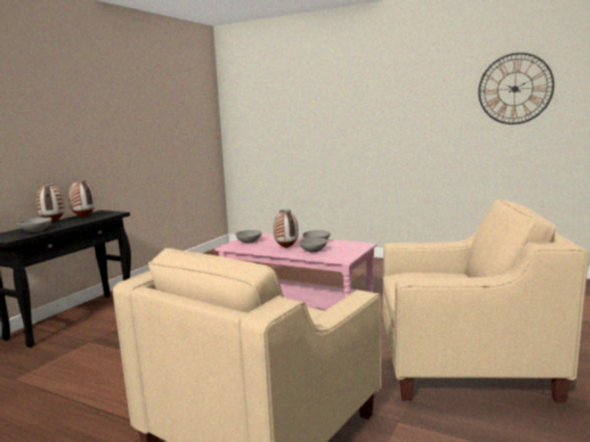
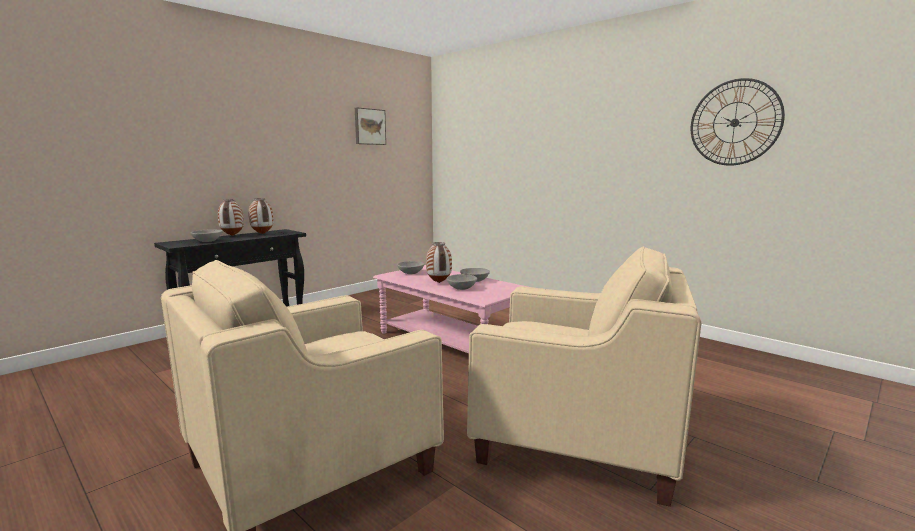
camera: 15 degrees right, 0 degrees up
none -> picture [355,107,386,145]

